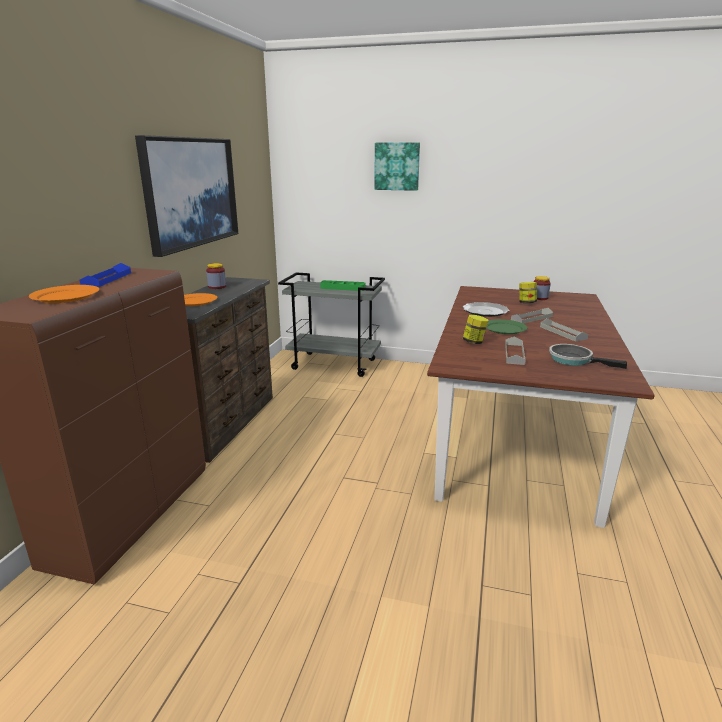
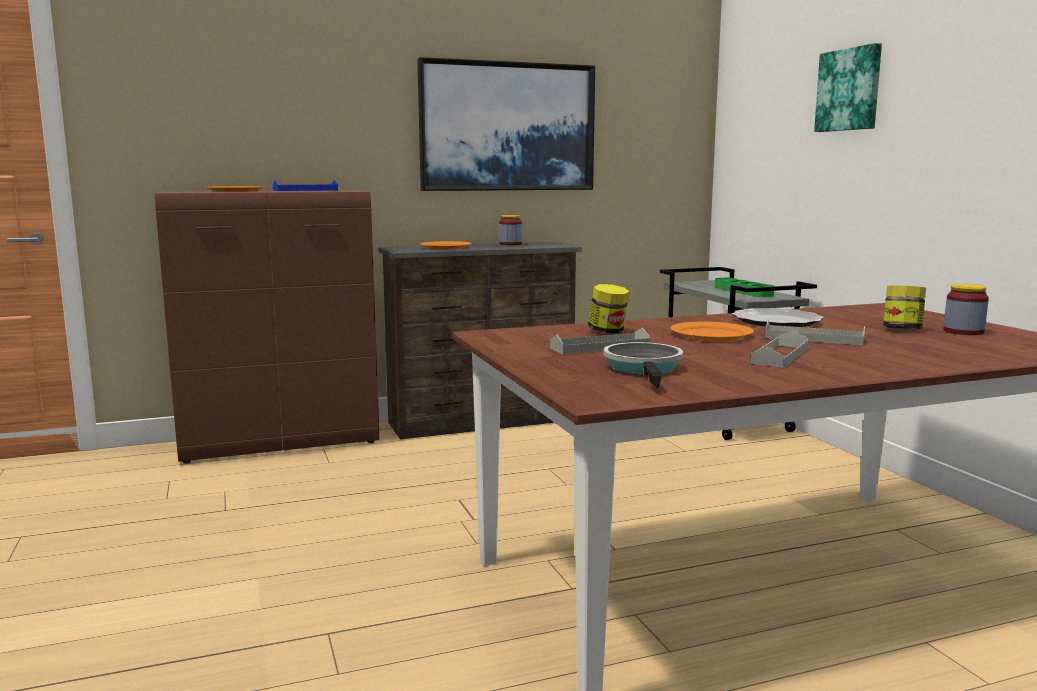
camera: 55 degrees right, 10 degrees down
green plate [486,319,527,334] -> orange plate [671,322,754,341]

